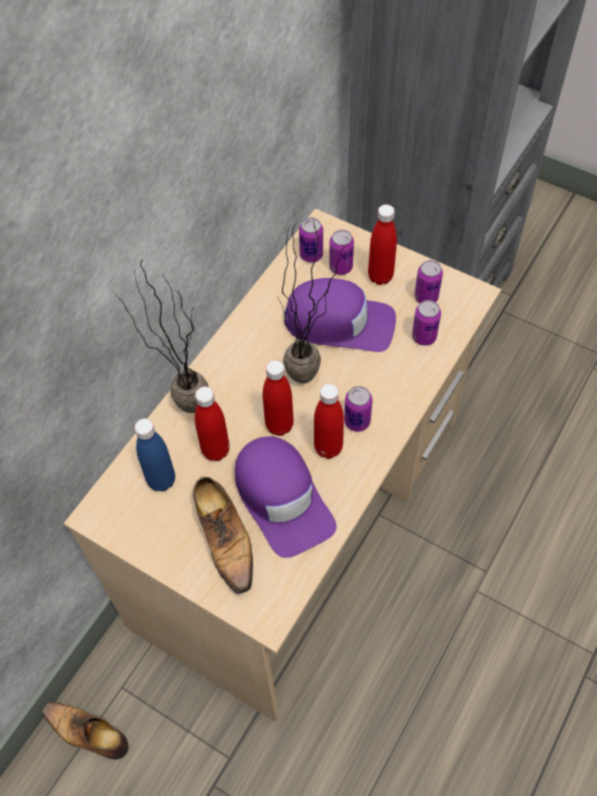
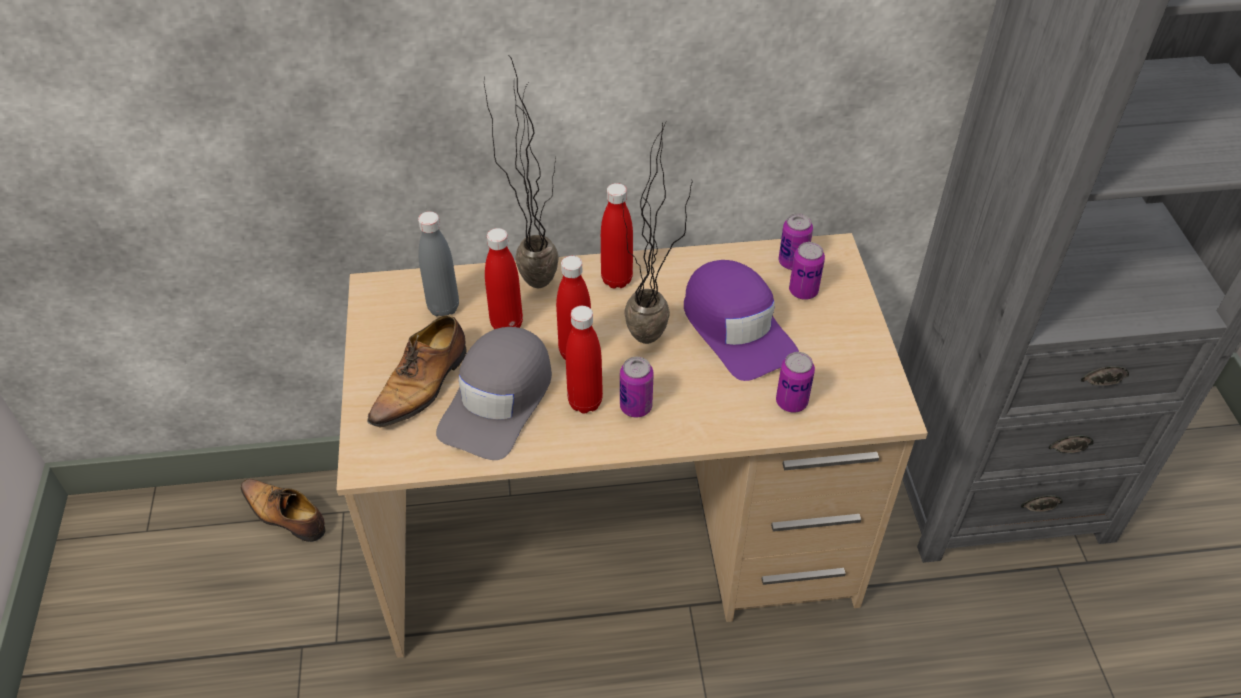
camera: 50 degrees right, 10 degrees down
shoe [42,702,129,760] -> shoe turned 45 degrees counterclockwise [241,479,325,542]
blue bottle [134,418,175,491] -> grey bottle [418,211,459,316]
purple cap [235,436,337,558] -> grey cap [436,327,552,460]
red bottle [368,204,397,285] -> red bottle moved to [601,183,633,288]
can [414,260,443,303] -> none

